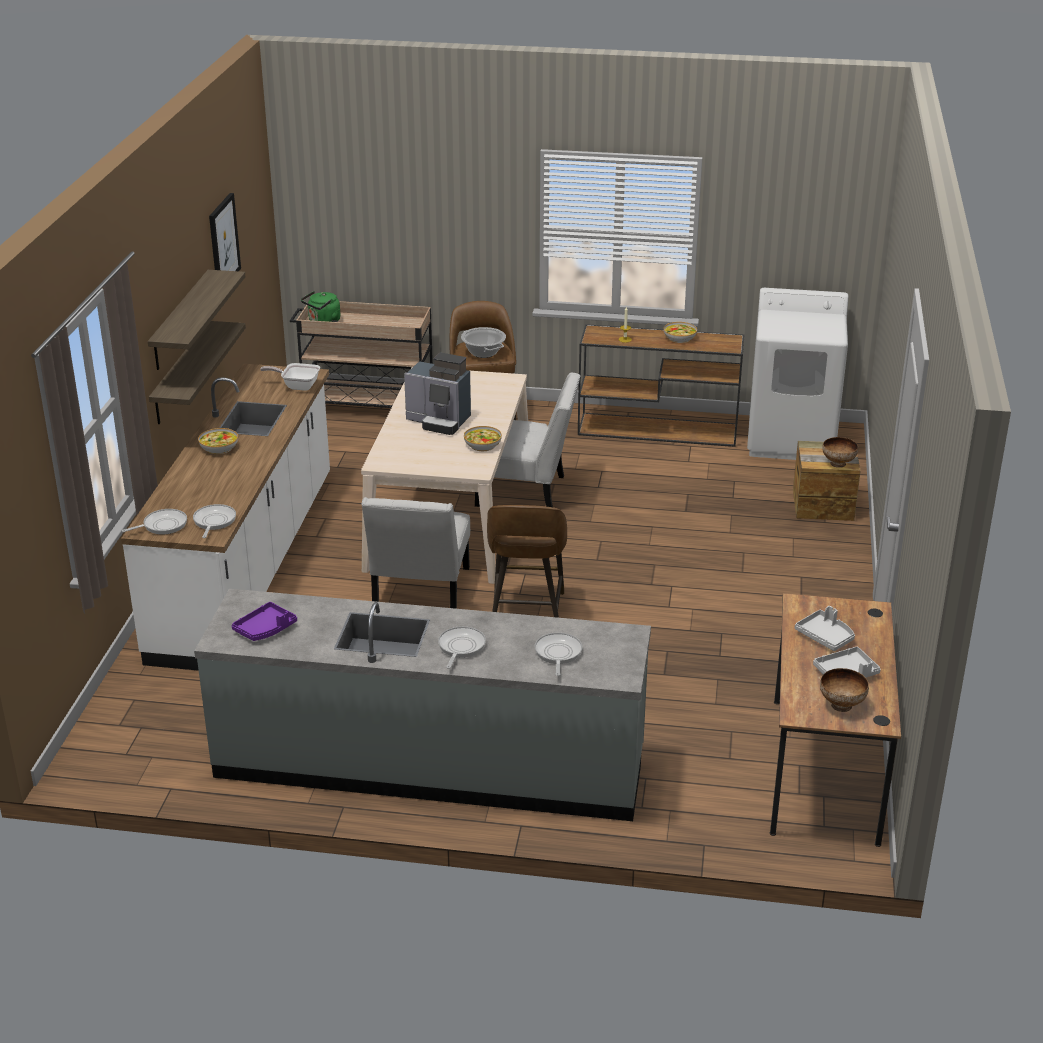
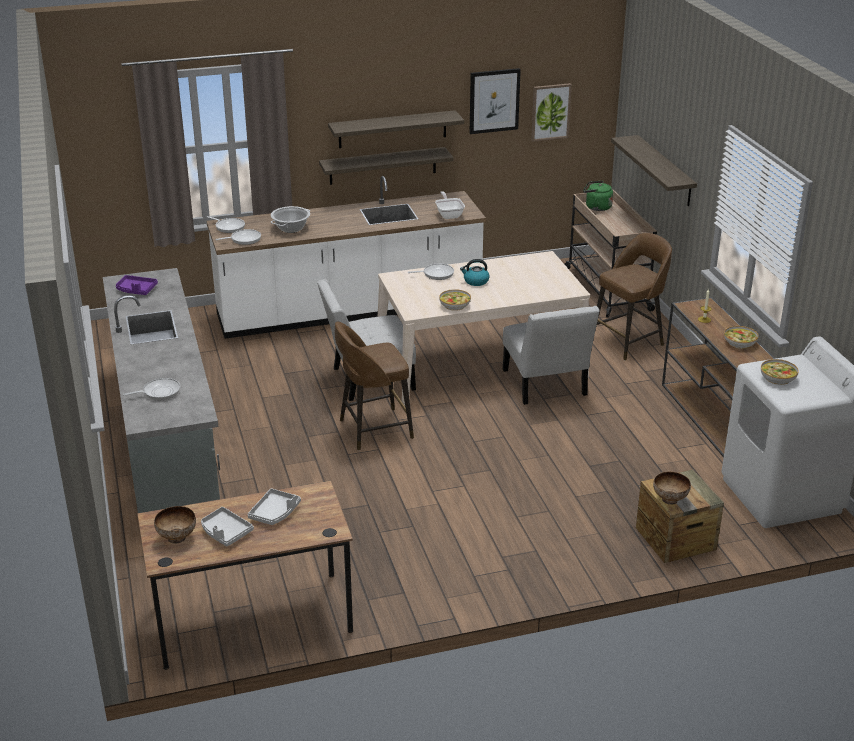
camera: 65 degrees right, 0 degrees up
bowl [198,428,238,454] -> bowl moved to [761,359,799,385]
coffee machine [404,352,471,435] -> kettle [460,259,490,286]
frying pan [438,626,486,669] -> frying pan moved to [408,263,454,280]
cooking pot [461,327,506,358] -> cooking pot moved to [271,206,310,233]
none -> picture [531,83,572,142]
none -> shelf [611,135,697,206]

